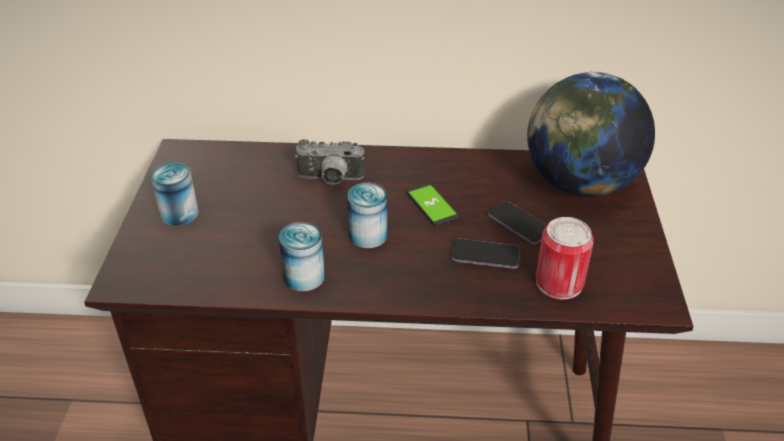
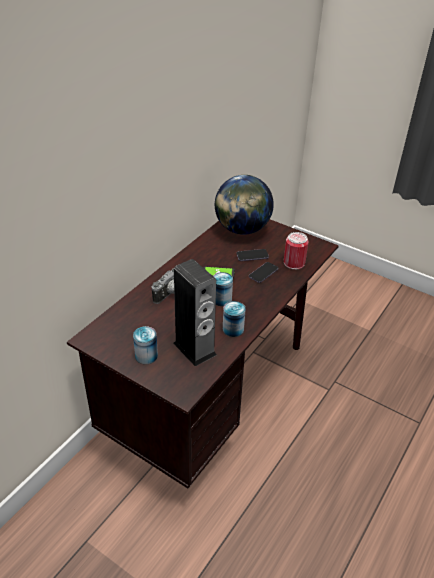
camera: 60 degrees left, 0 degrees up
none -> speaker [173,259,217,367]

